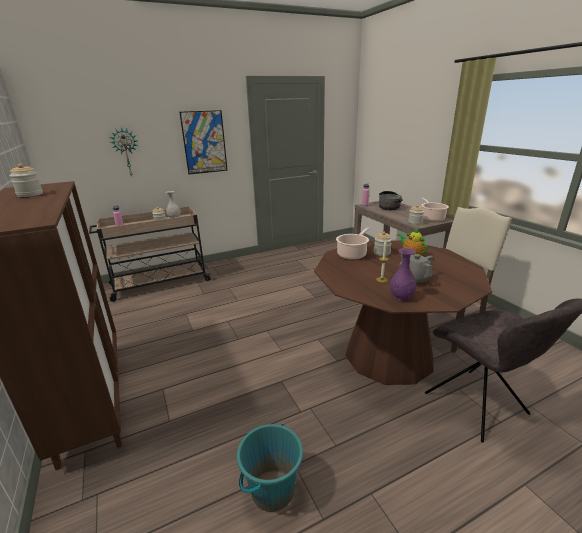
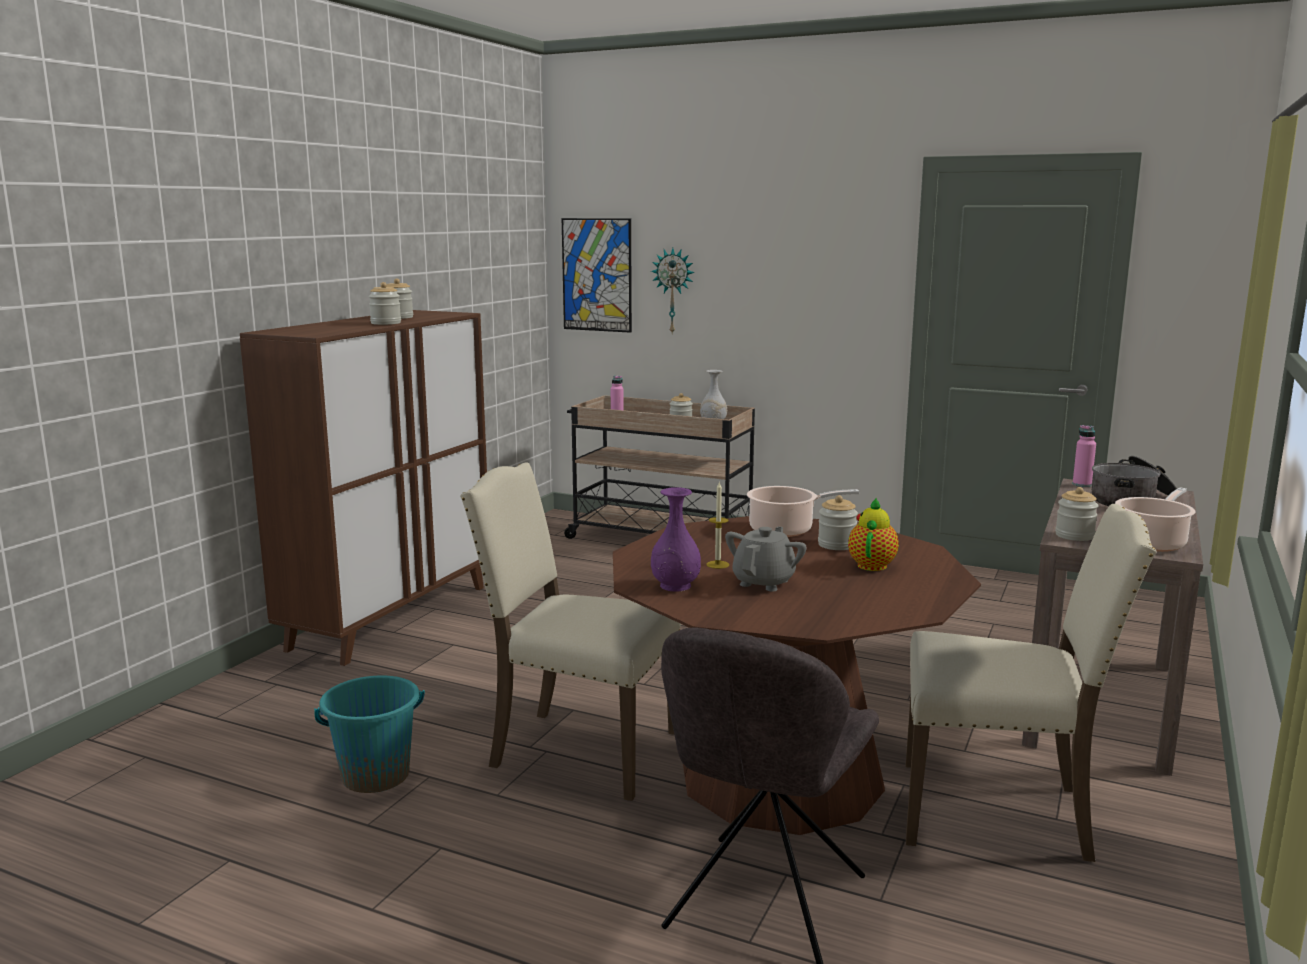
camera: 50 degrees right, 10 degrees down
picture [179,110,228,174] -> picture moved to [562,218,632,333]
none -> jar [369,282,401,325]
none -> beige chair [460,463,681,801]

